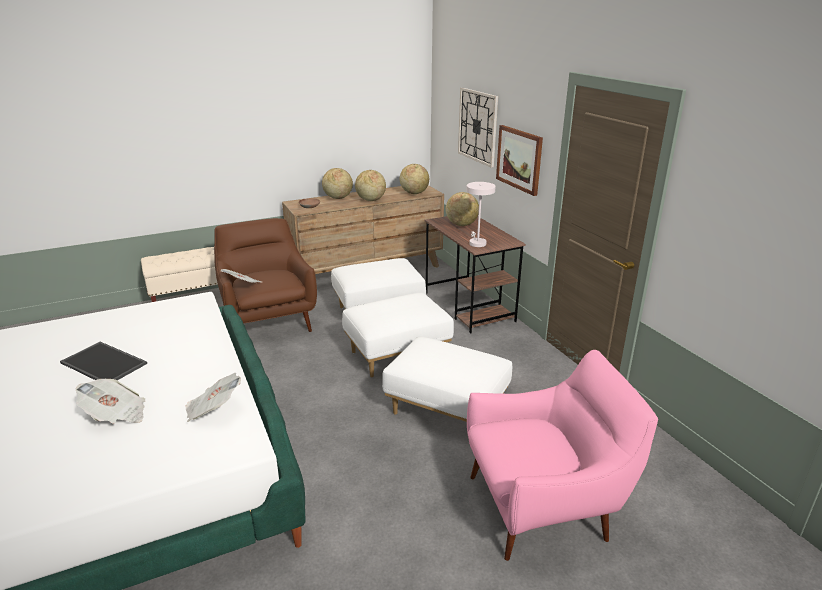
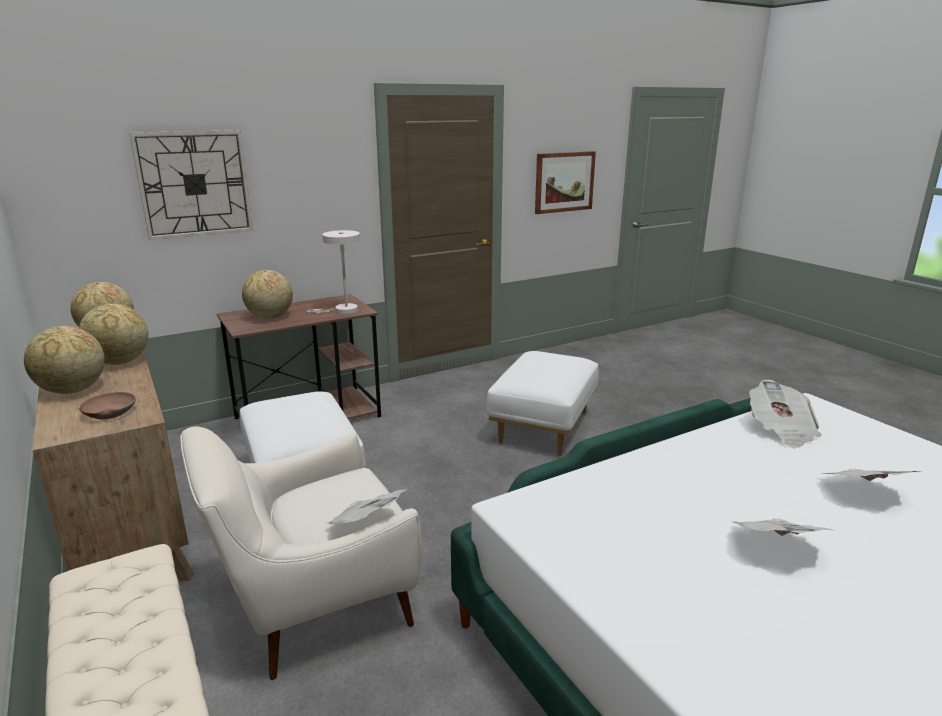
camera: 95 degrees left, 5 degrees down
tray [60,342,147,380] -> newspaper [732,519,836,536]
brown armchair [214,218,317,332] -> white armchair [180,426,422,680]
white ottoman [342,293,454,377] -> none
pink armchair [467,350,658,561] -> none
picture [496,125,543,196] -> picture moved to [535,151,596,214]

